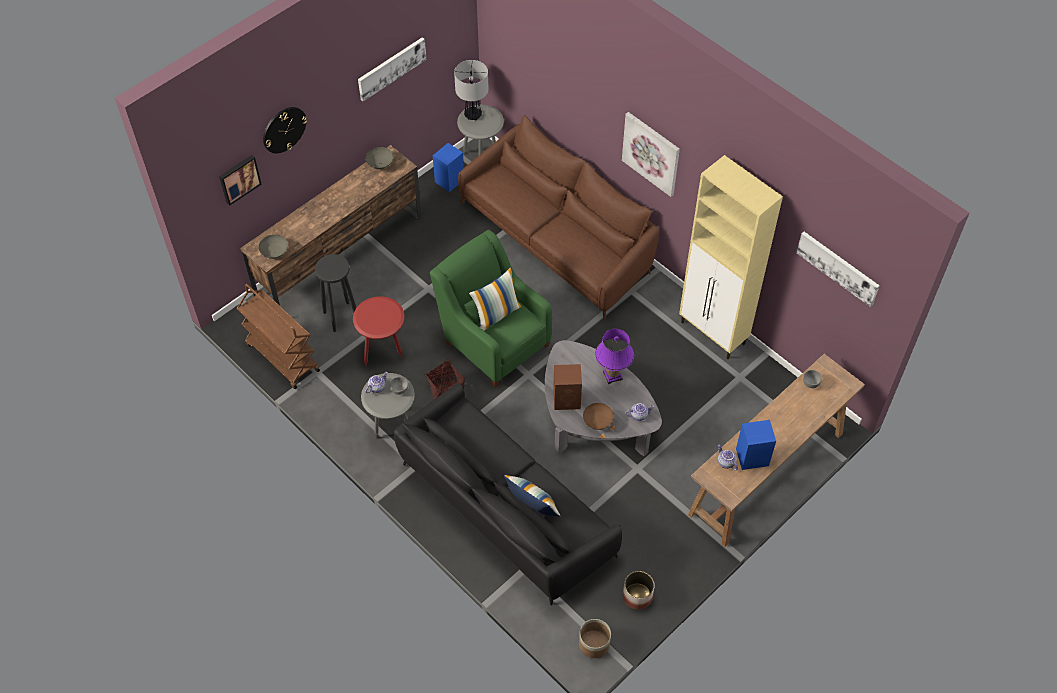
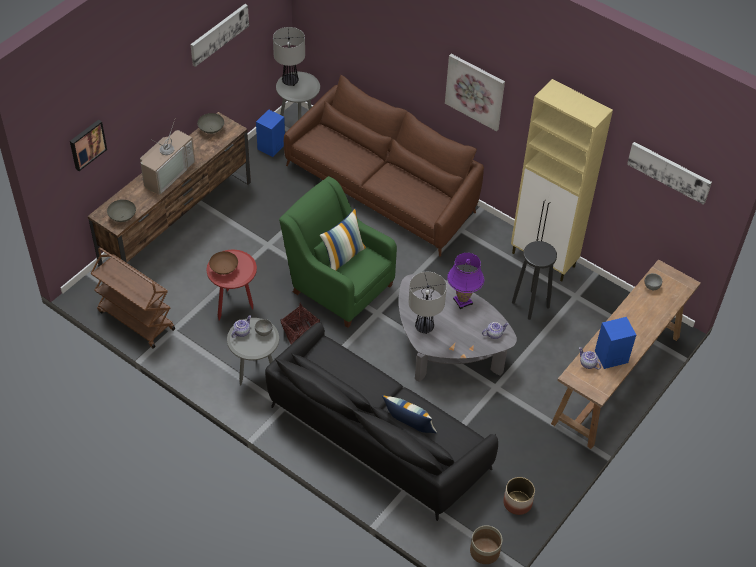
camera: 10 degrees left, 5 degrees down
wall clock [263,107,307,154] -> none
black stool [315,254,356,332] -> black stool moved to [512,241,557,320]
brown speaker [553,364,582,410] -> table lamp [408,272,447,334]
brown bowl [583,403,614,430] -> brown bowl moved to [209,251,238,275]
none -> television [140,120,195,195]

